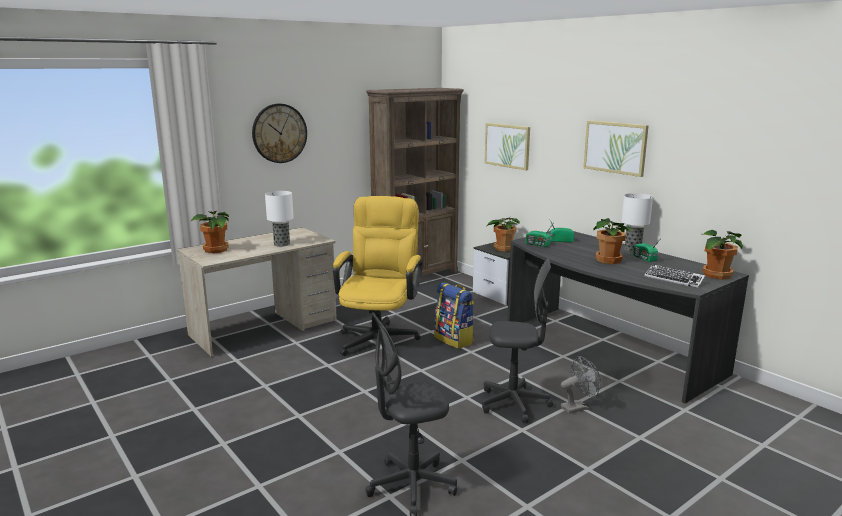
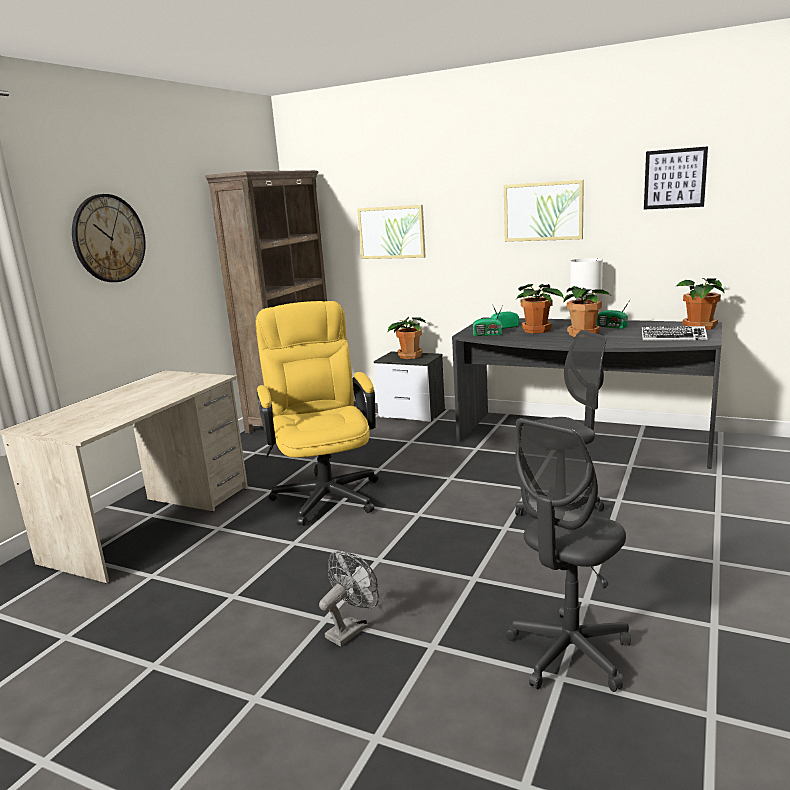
camera: 25 degrees left, 0 degrees up
potted plant [190,211,229,253] -> potted plant moved to [516,284,564,334]
table lamp [265,191,294,247] -> none
backpack [434,282,474,349] -> none
grey fan [561,356,601,414] -> grey fan moved to [319,551,379,646]
none -> picture [644,146,708,210]

